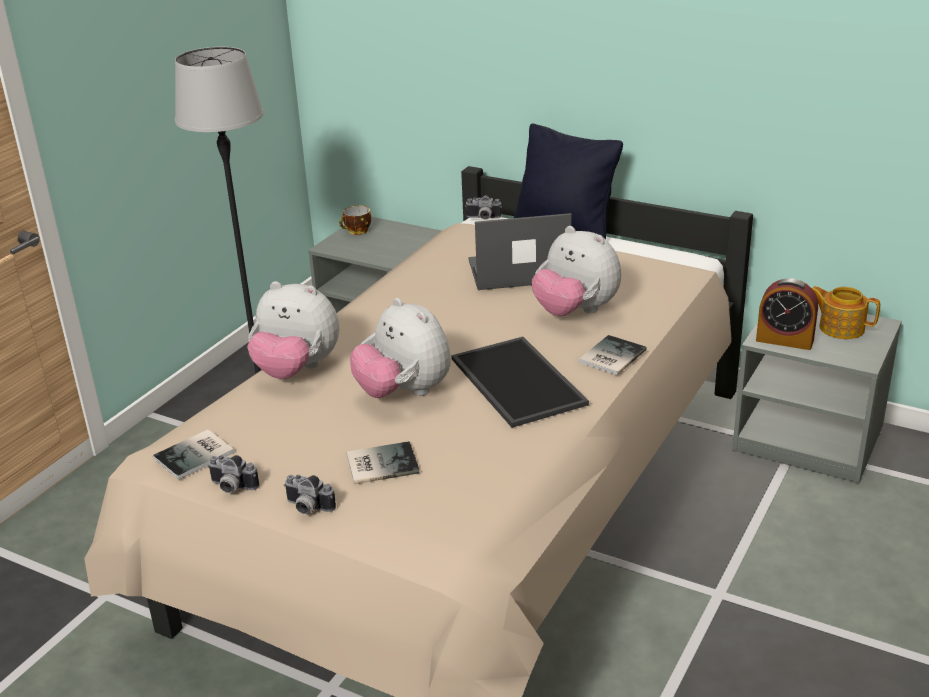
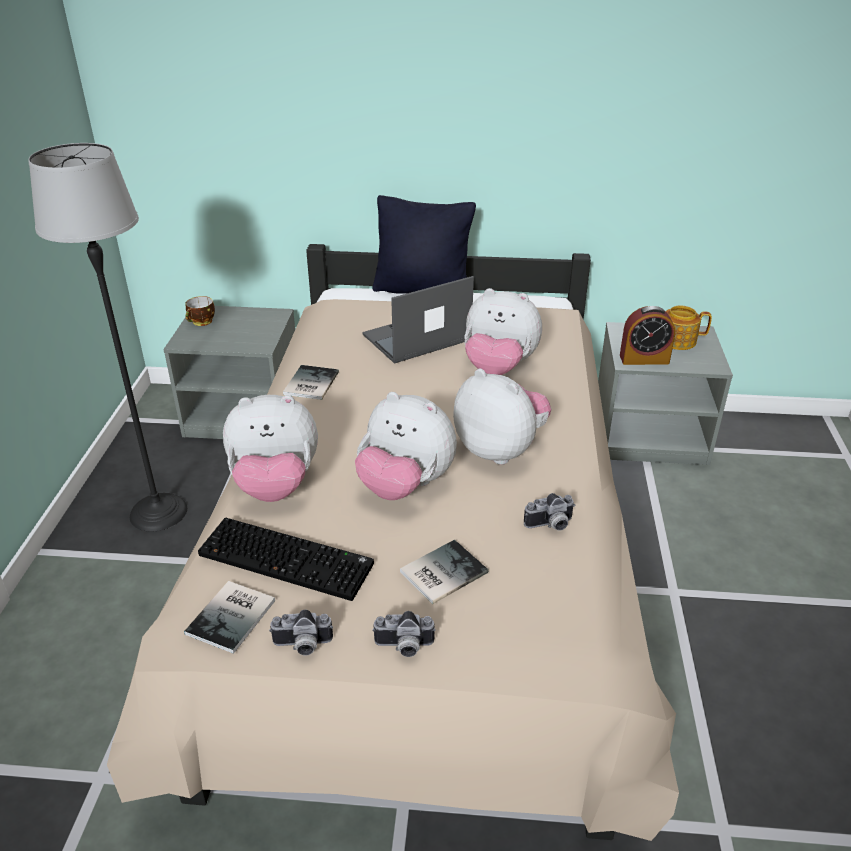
camera: 25 degrees left, 5 degrees up
tray [451,337,589,428] -> plush toy [453,369,551,465]
camera [465,195,502,220] -> camera moved to [524,493,575,531]
book [579,335,647,375] -> book moved to [283,365,339,400]
none -> keyboard [198,518,374,601]

